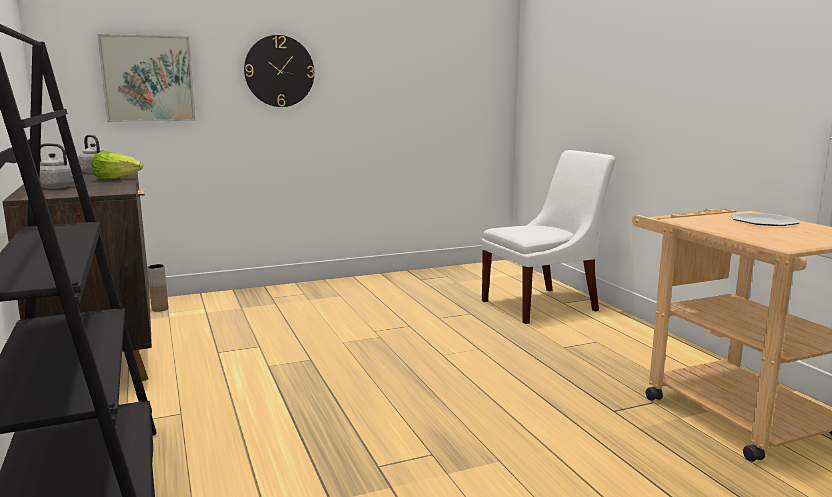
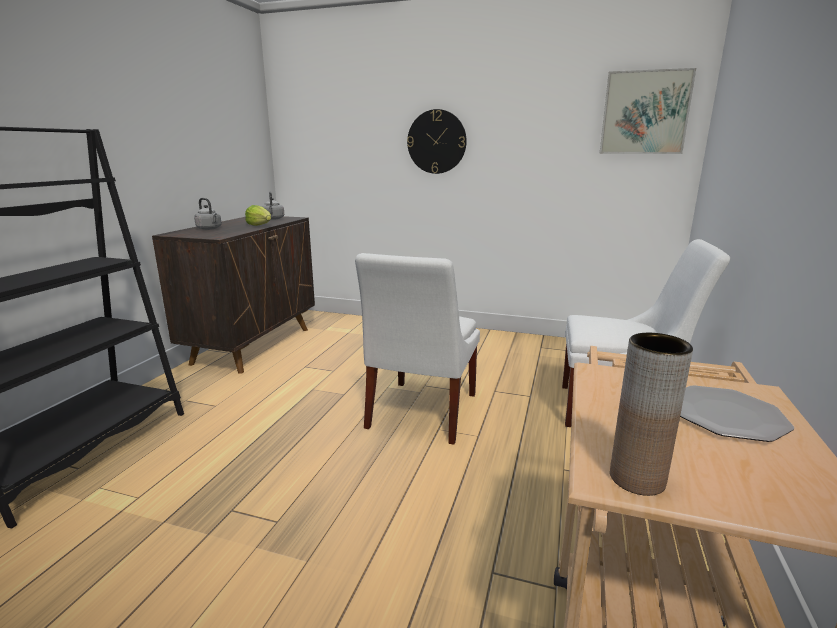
camera: 40 degrees right, 5 degrees up
picture [97,34,196,122] -> picture moved to [600,68,696,154]
brown vase [147,264,168,312] -> brown vase moved to [610,333,693,496]
none -> white chair [355,253,480,445]

